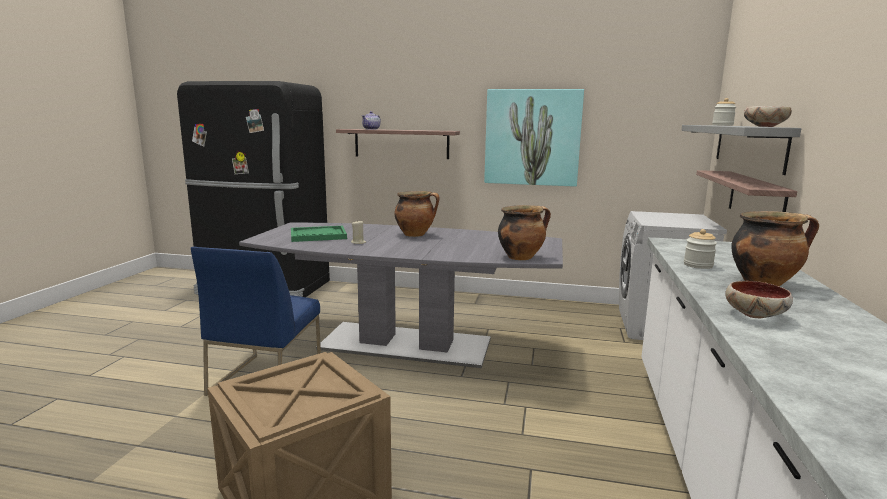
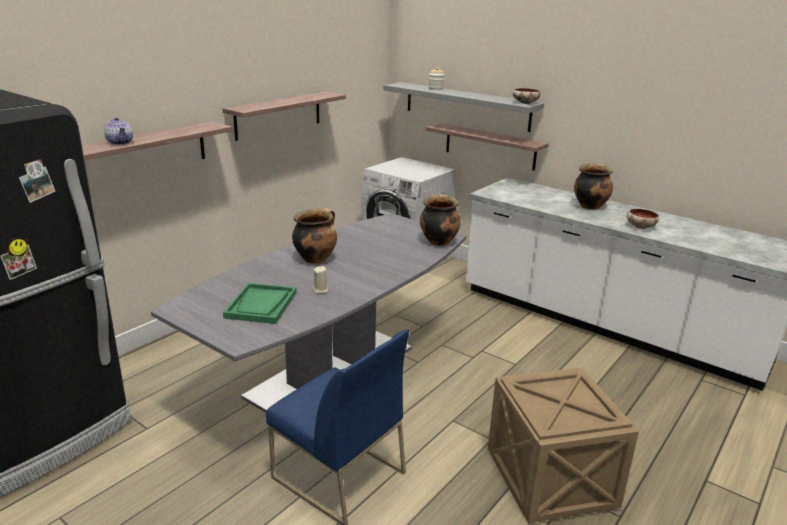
camera: 65 degrees left, 10 degrees up
picture [484,89,584,187] -> shelf [223,92,346,141]
jar [684,229,717,269] -> none

